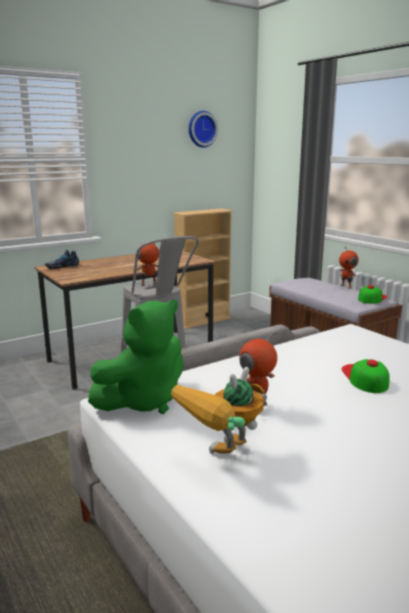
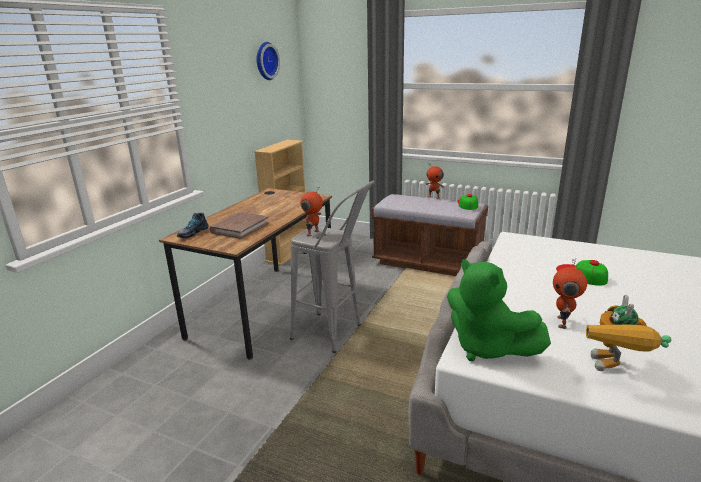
camera: 30 degrees left, 5 degrees up
green plush toy [88,300,184,414] -> green plush toy turned 120 degrees clockwise [447,259,551,361]
none -> brown book [210,212,269,239]

